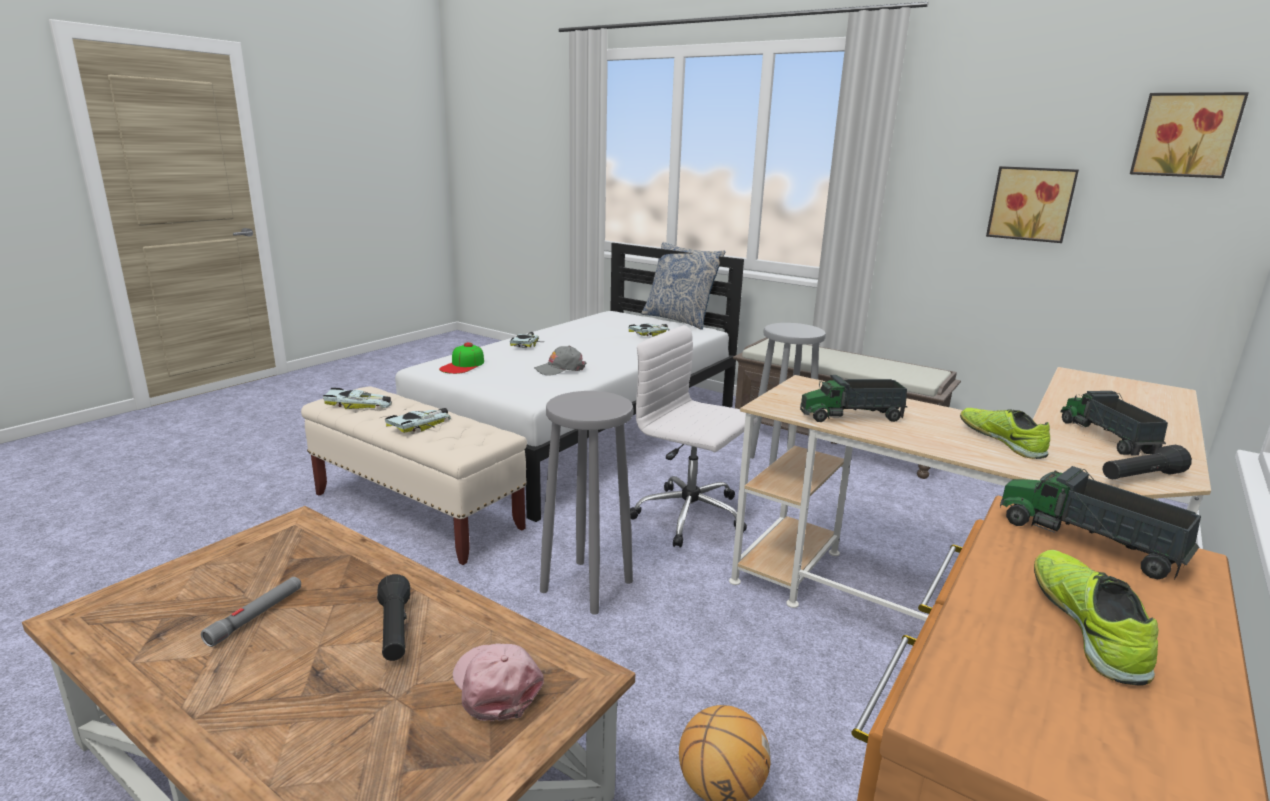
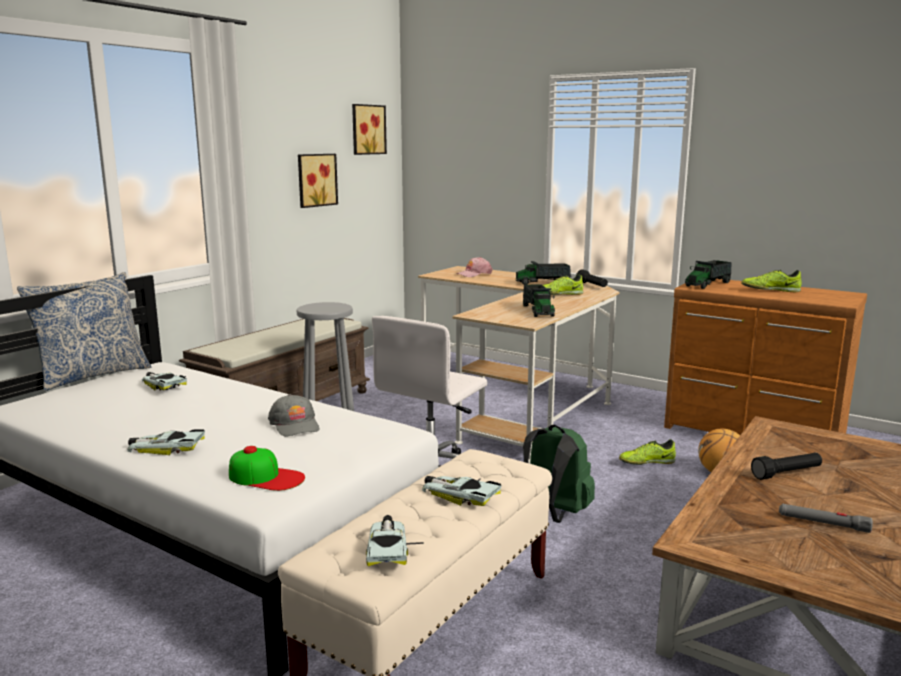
camera: 90 degrees left, 5 degrees down
pink cap [453,643,544,722] -> pink cap moved to [456,257,493,277]
grey stool [540,391,633,615] -> green backpack [523,425,595,523]
none -> shoe [619,439,676,465]

